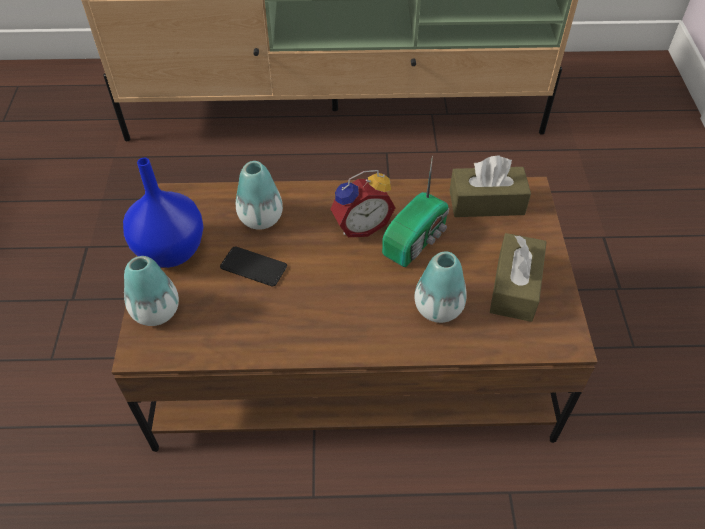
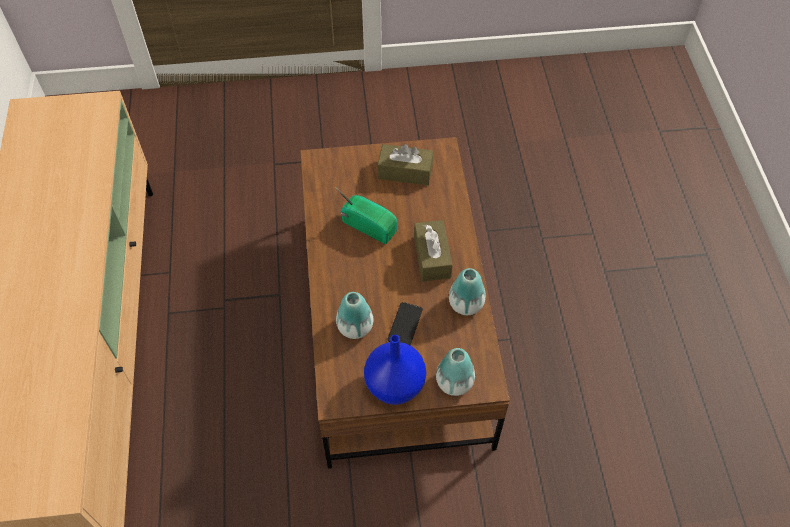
camera: 95 degrees left, 5 degrees up
alarm clock [330,170,396,237] -> none
vase [414,251,467,323] -> vase moved to [449,268,486,315]
brown tissue box [450,155,531,217] -> brown tissue box moved to [414,220,453,282]

